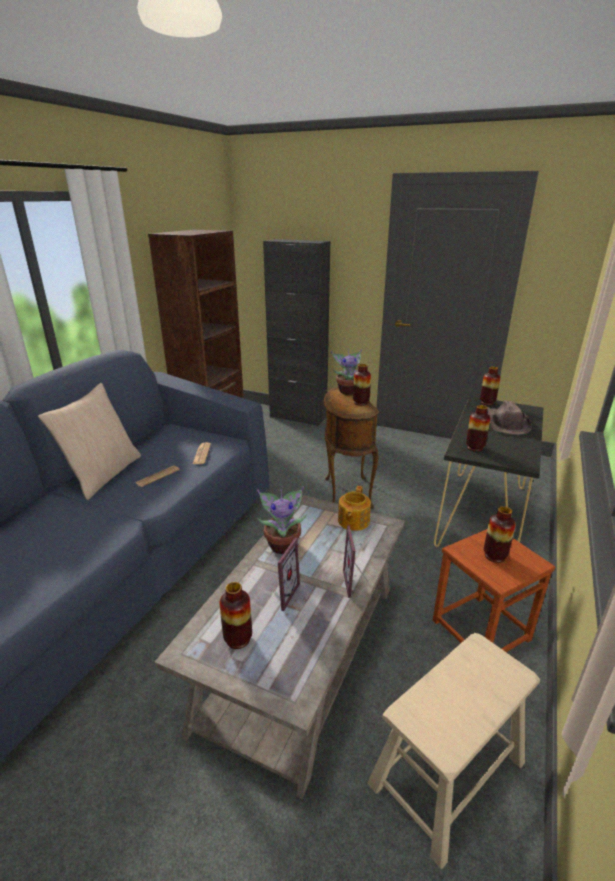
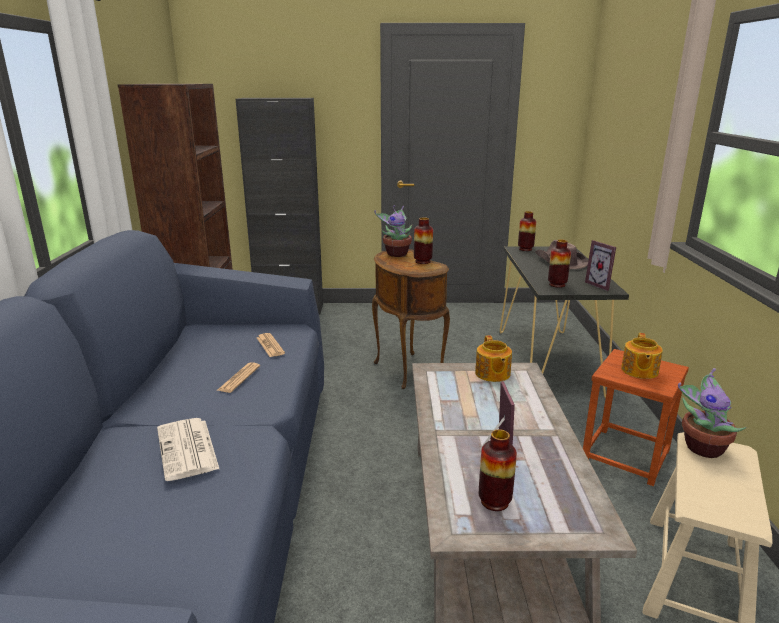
camera: 25 degrees left, 5 degrees down
beige pillow [38,383,141,500] -> none
potted plant [257,487,307,554] -> potted plant moved to [678,368,746,458]
picture frame [343,525,368,598] -> picture frame moved to [585,240,616,291]
vase [484,506,516,563] -> teapot [621,333,663,379]
none -> newspaper [157,418,219,481]

